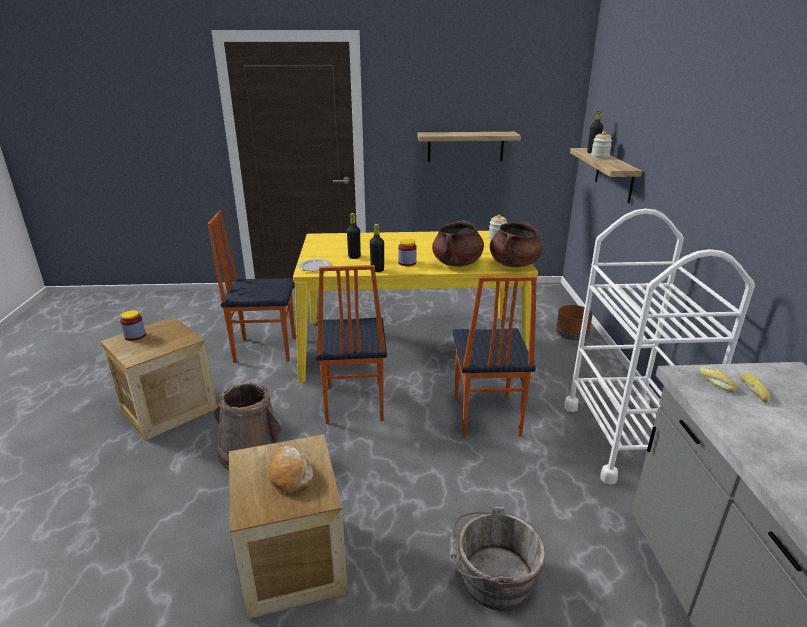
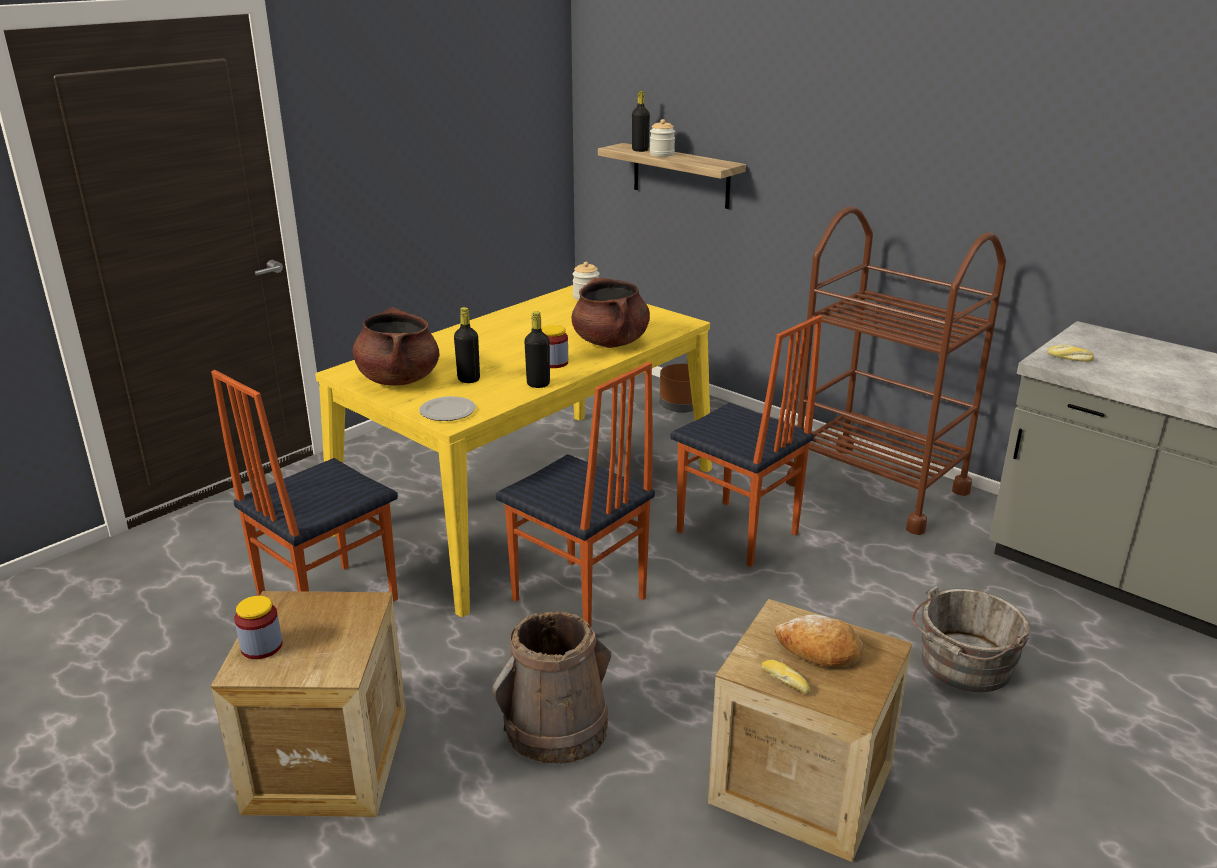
camera: 45 degrees left, 0 degrees up
shelf [417,132,521,162] -> none
brown cooking pot [490,221,542,267] -> brown cooking pot moved to [352,307,439,386]
white cart [564,209,755,485] -> brown cart [786,207,1006,535]
bread [740,374,770,403] -> bread moved to [762,660,810,695]

